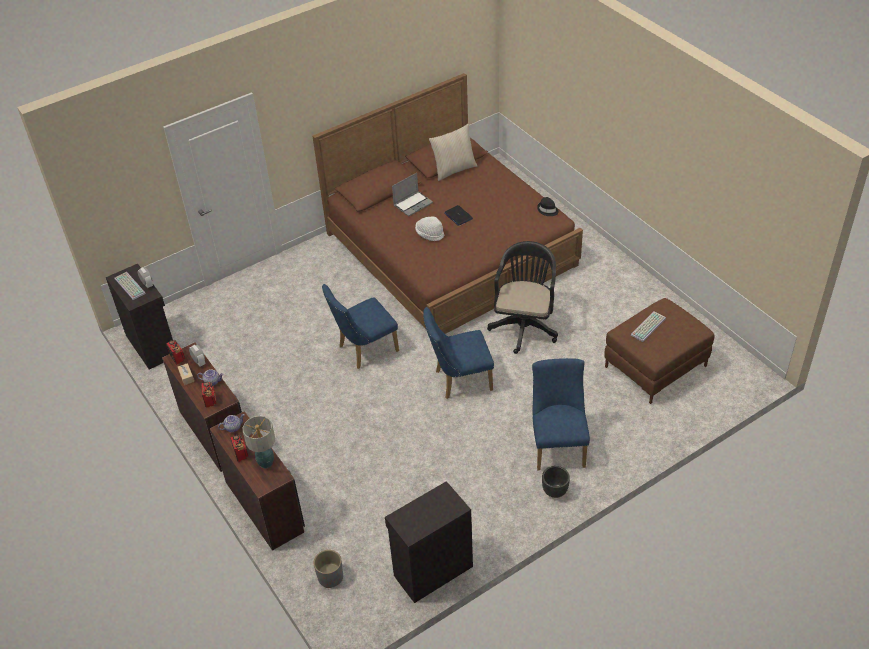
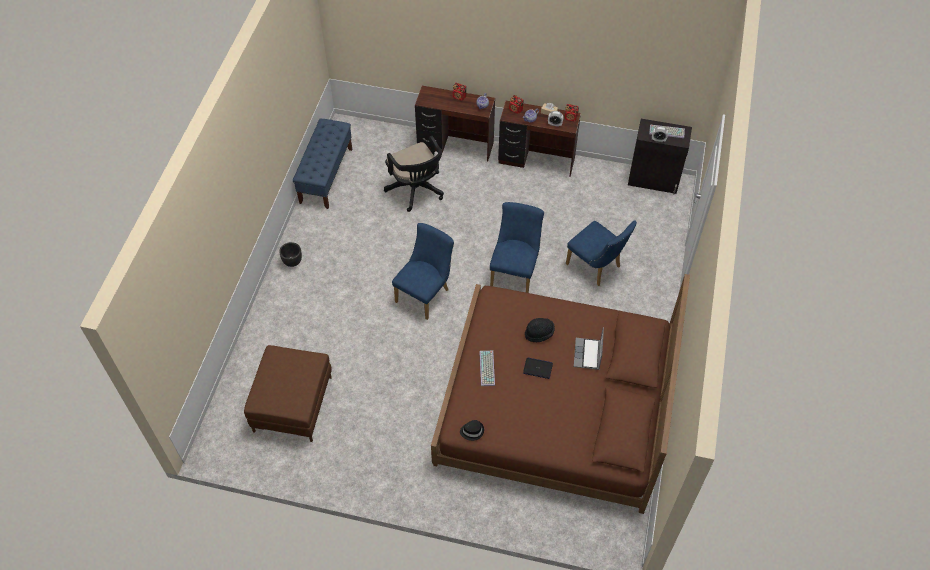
camera: 135 degrees right, 10 degrees up
table lamp [243,416,275,468] -> none
grey planter [314,550,343,588] -> none
black cabinet [385,481,473,603] -> blue bench [293,119,352,209]
white hat [415,216,444,241] -> black hat [525,318,555,342]
beige pillow [429,124,477,181] -> none
black office chair [487,241,558,354] -> black office chair moved to [384,136,444,212]
blue chair [532,358,590,470] -> blue chair moved to [566,220,637,286]
keyboard [630,312,666,342] -> keyboard moved to [479,351,495,386]

